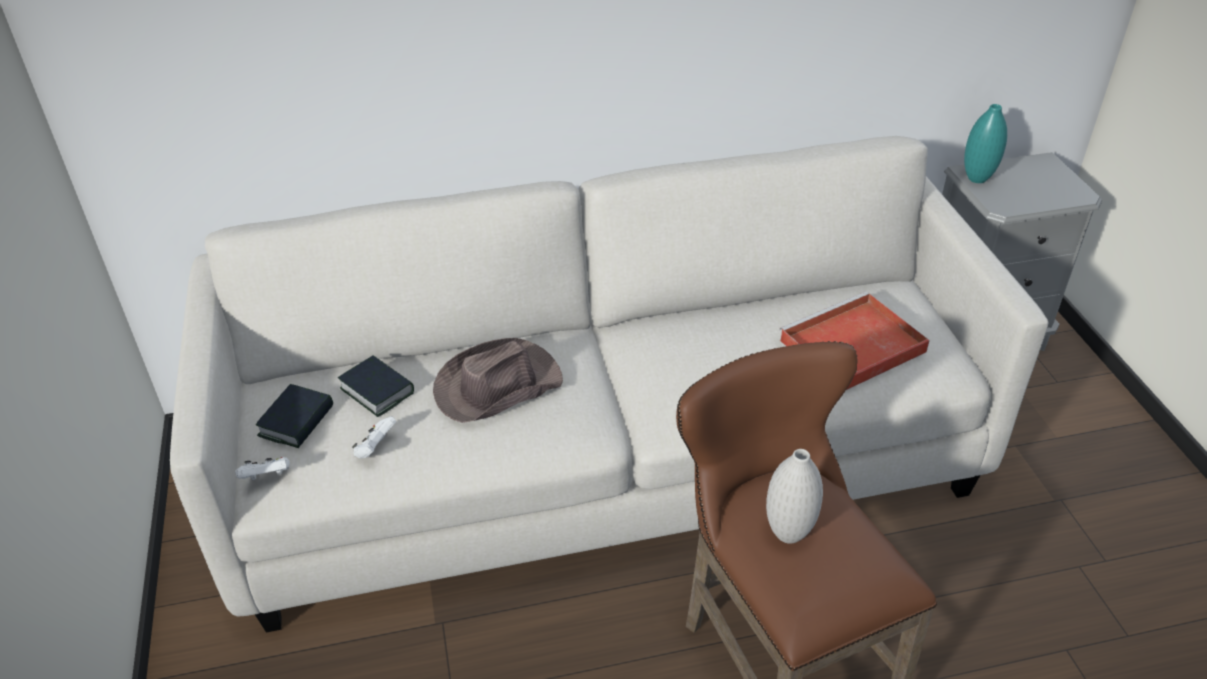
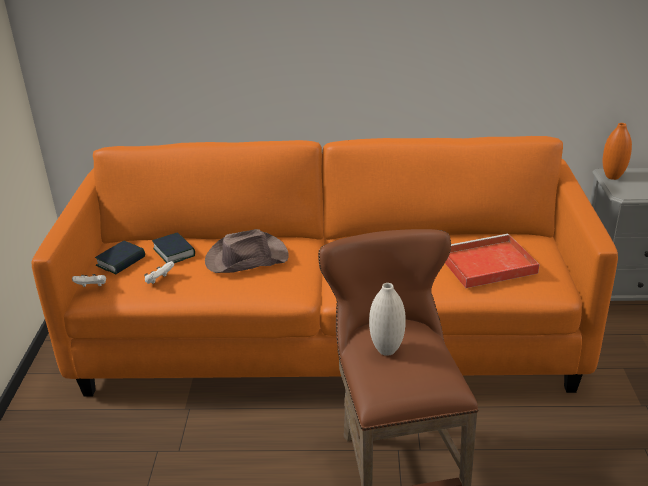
camera: 15 degrees right, 10 degrees down
white sofa [170,136,1048,633] -> orange sofa [32,136,618,397]
turquoise vase [964,104,1007,183] -> orange vase [603,123,632,180]

